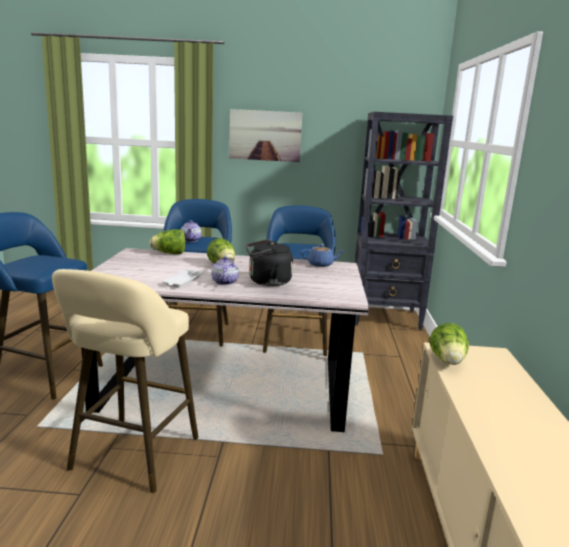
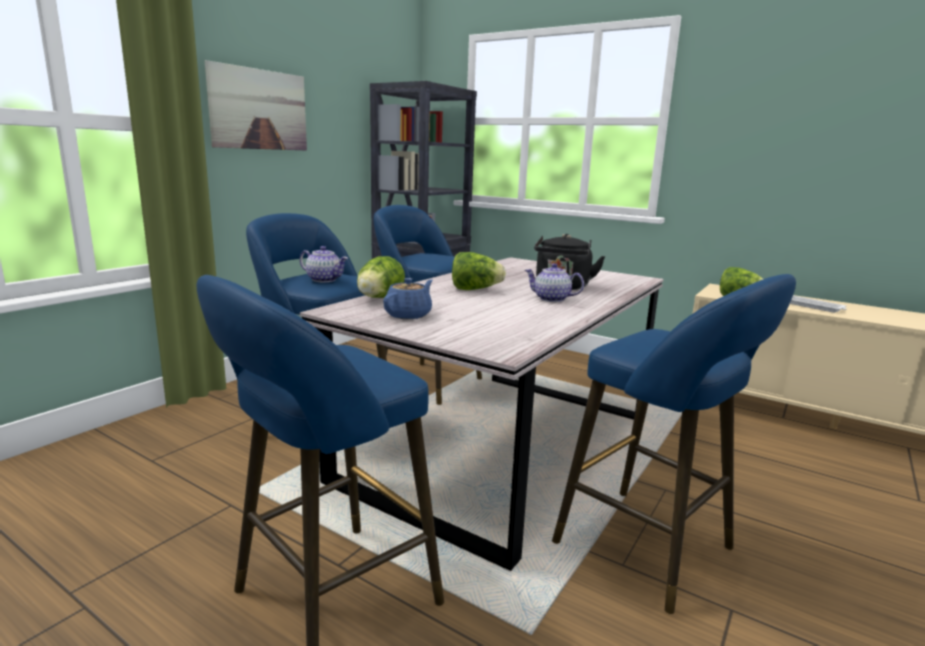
camera: 60 degrees left, 0 degrees up
beige stool [52,269,198,493] -> blue stool [552,274,796,614]
white tray [162,269,204,288] -> white tray moved to [790,296,847,313]
blue teapot [301,244,344,267] -> blue teapot moved to [383,278,433,319]

